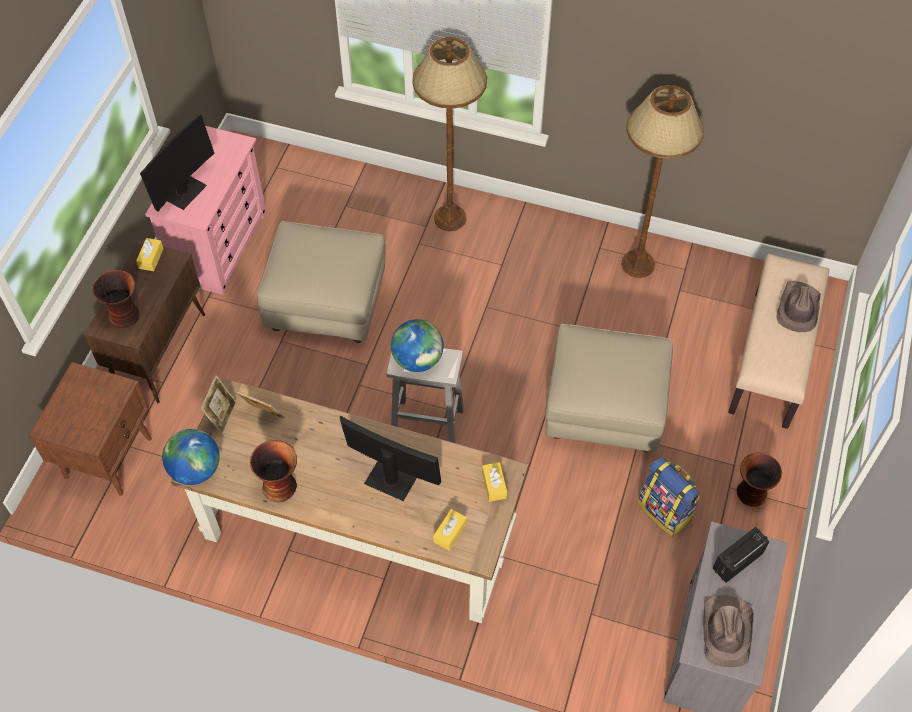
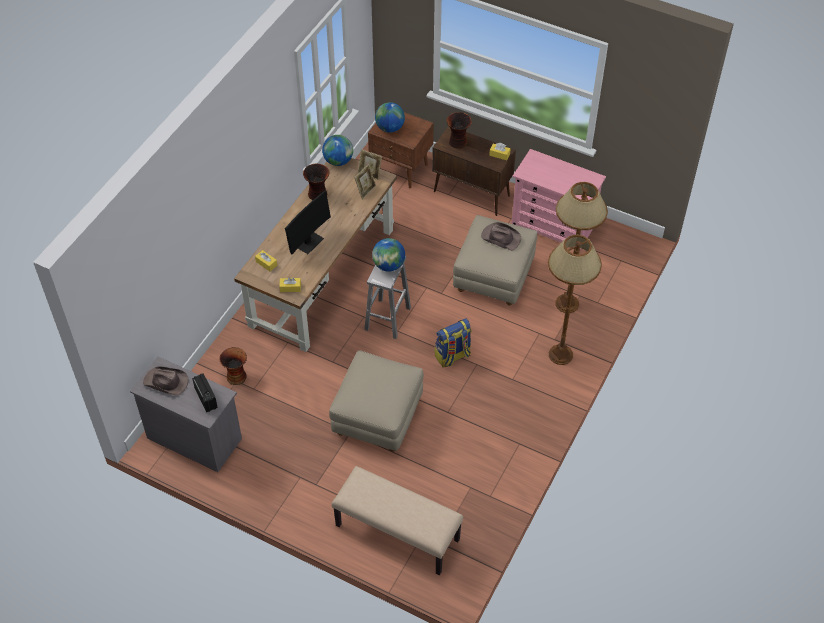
camera: 100 degrees right, 5 degrees down
monitor [140,114,215,212] -> none
brown floor lamp [621,85,704,278] -> brown floor lamp moved to [555,182,608,313]
backpack [638,457,700,537] -> backpack moved to [435,318,472,368]
vase [737,452,782,507] -> vase moved to [219,347,247,385]
brown hat [776,281,821,332] -> brown hat moved to [481,222,521,251]
none -> globe [375,102,405,133]

